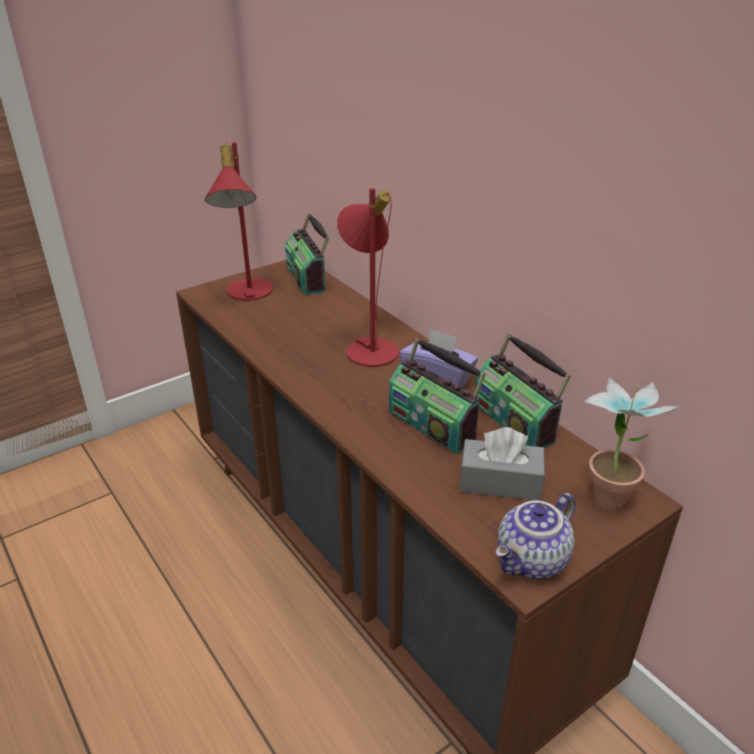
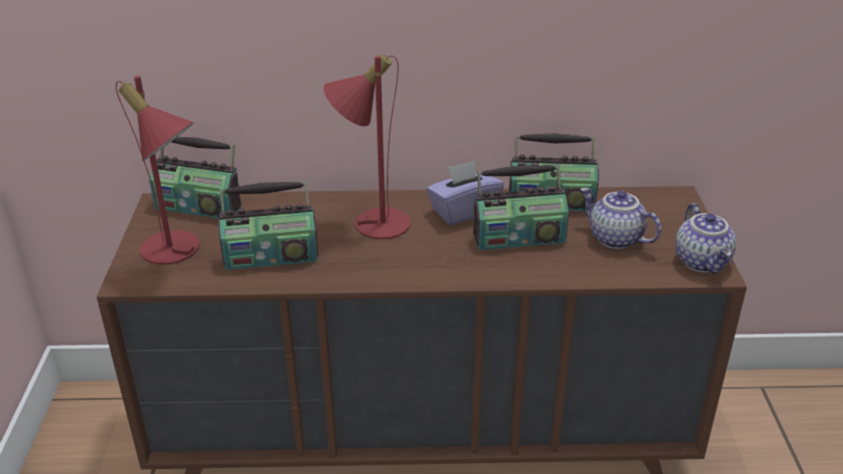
camera: 55 degrees left, 0 degrees up
grey tissue box [460,427,545,501] -> teapot [580,187,662,249]
potted plant [585,377,680,512] -> none
none -> radio [218,182,318,270]

